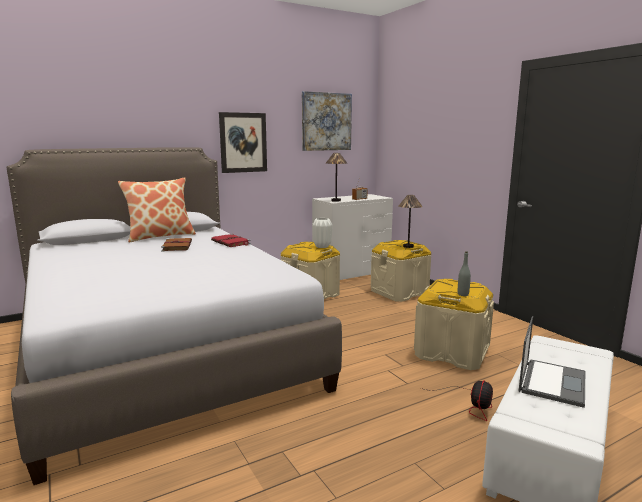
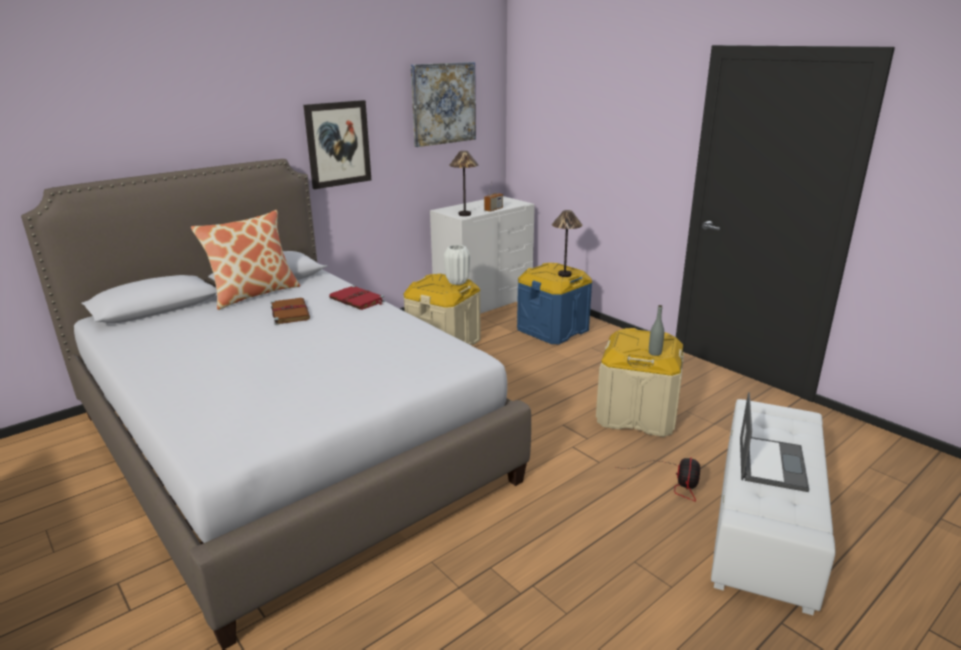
camera: 10 degrees left, 10 degrees up
beige storage box [371,240,431,302] -> blue storage box [517,263,592,344]

